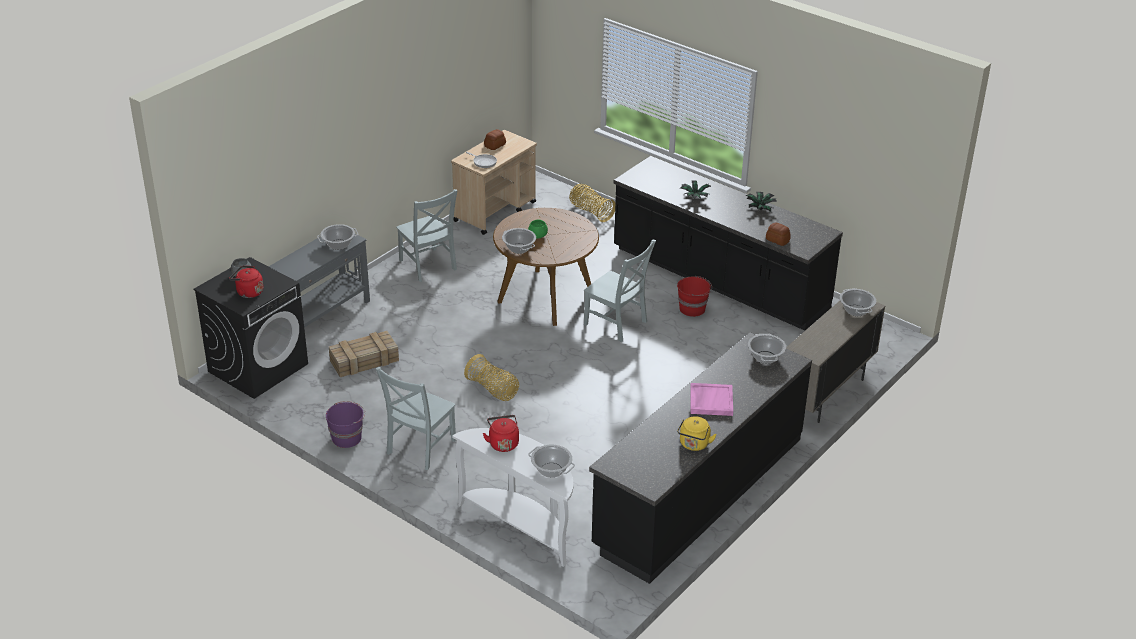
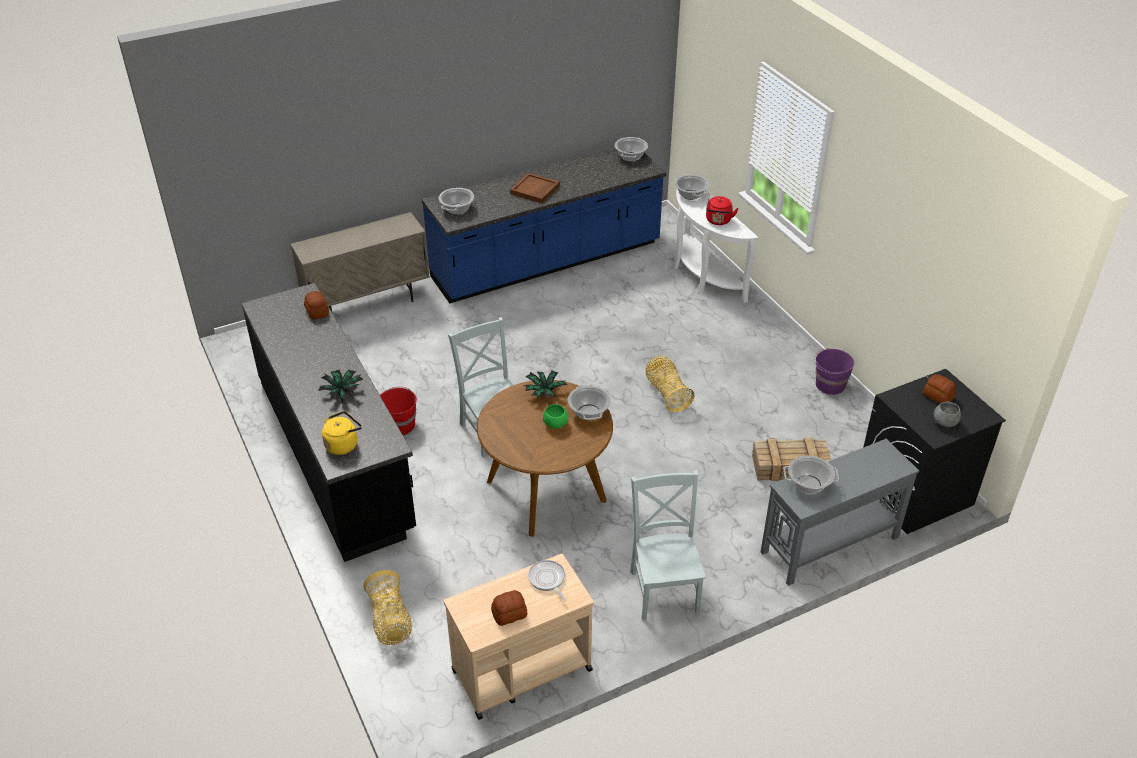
camera: 155 degrees left, 5 degrees up
red kettle [229,266,263,298] -> bread [923,374,956,404]
grey chair [376,367,456,470] -> none
black counter [589,332,812,584] -> blue counter [422,148,666,304]
yellow kettle [677,416,717,451] -> yellow kettle moved to [322,411,362,455]
pink tray [690,383,733,416] -> brown tray [510,173,560,203]
potted plant [745,192,777,212] -> potted plant moved to [524,370,568,399]
cooking pot [840,288,876,316] -> cooking pot moved to [615,137,648,162]

